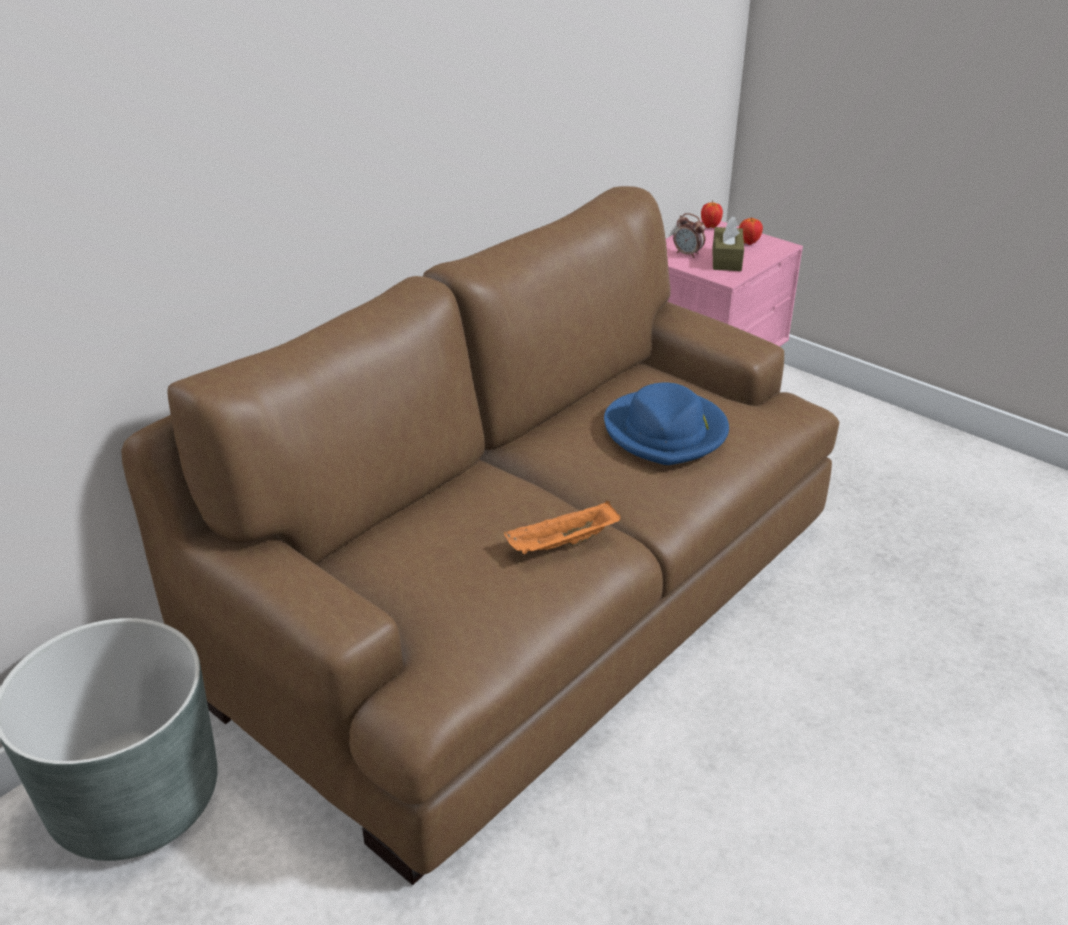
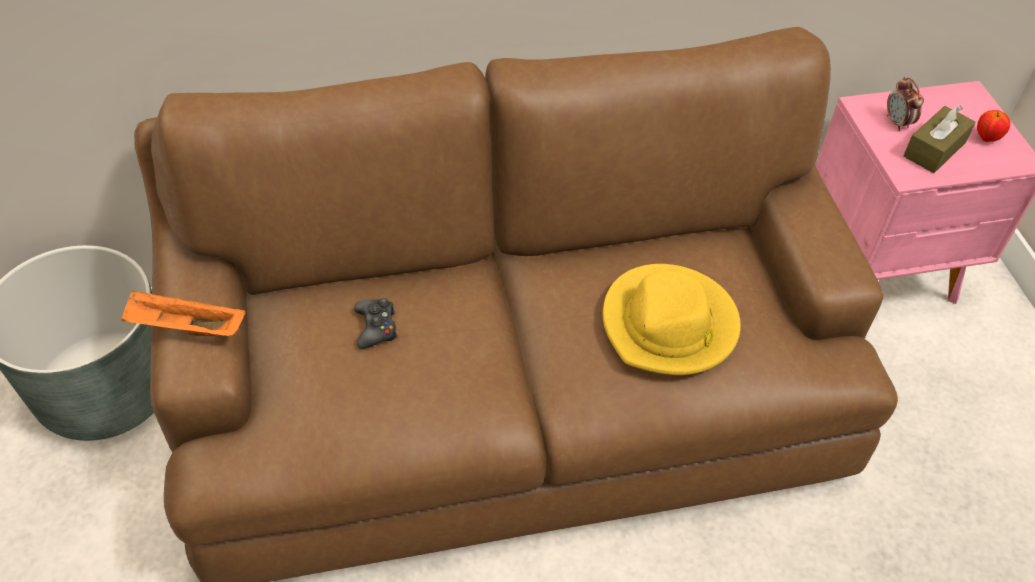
camera: 35 degrees right, 15 degrees up
orange tray [504,501,620,554] -> orange tray moved to [121,290,246,336]
blue hat [604,383,729,465] -> yellow hat [603,264,741,375]
apple [701,200,723,228] -> none
none -> black game controller [354,298,398,349]

